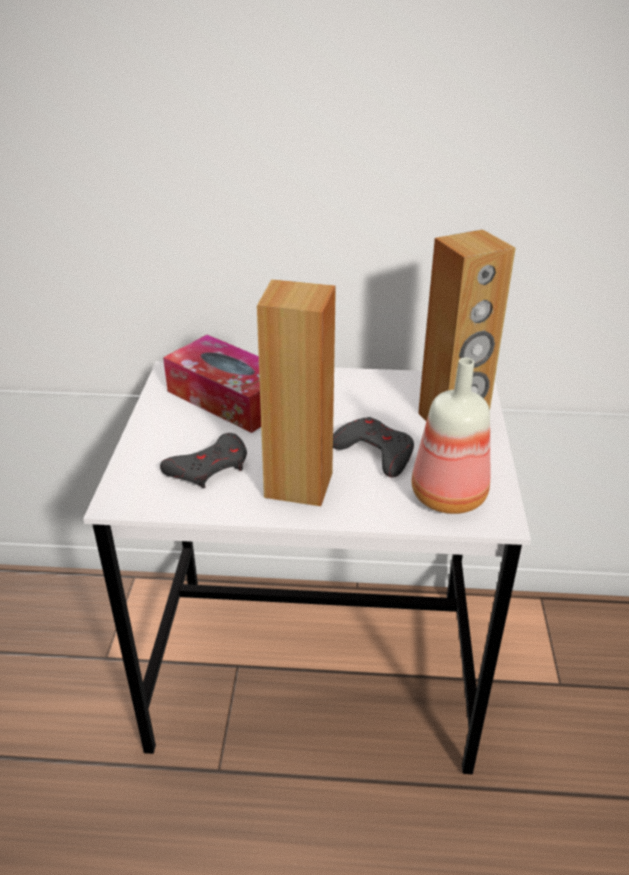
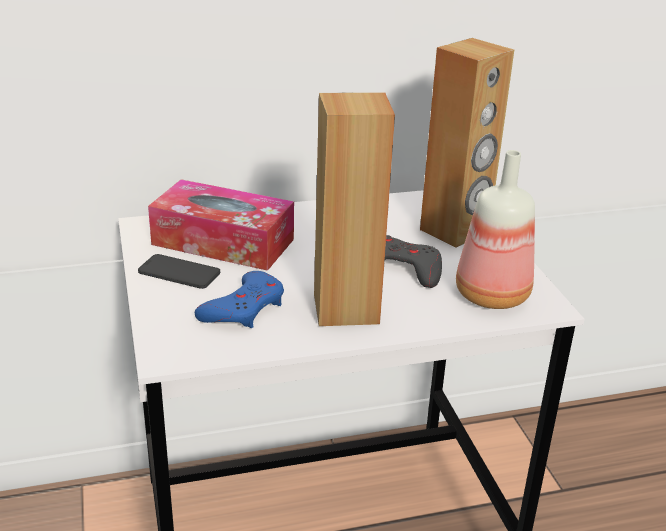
camera: 20 degrees left, 5 degrees down
grey game controller [160,433,247,488] -> blue game controller [195,271,284,328]
none -> phone [138,254,220,289]

